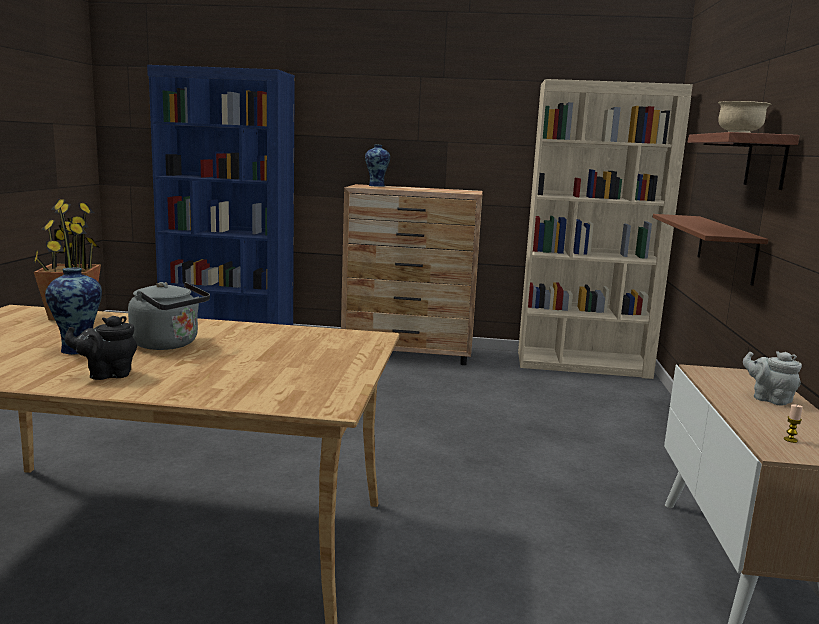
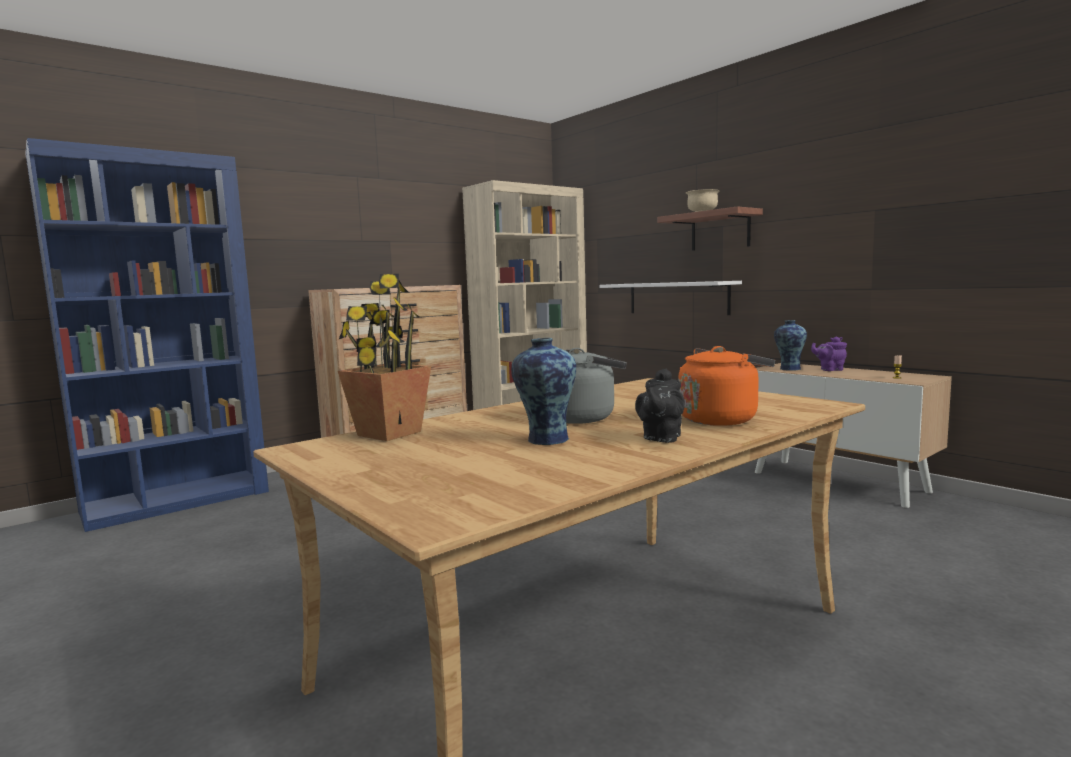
camera: 45 degrees left, 5 degrees down
vase [365,145,390,187] -> vase moved to [774,320,807,371]
brown shelf [653,214,768,286] -> white shelf [599,281,742,315]
grey teapot [743,351,802,406] -> purple teapot [811,337,847,371]
none -> orange kettle [678,346,775,426]

